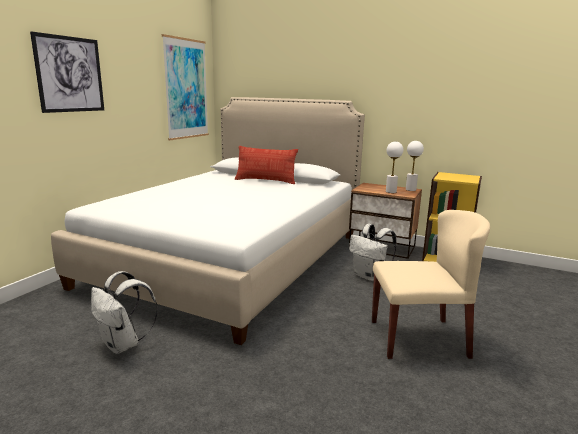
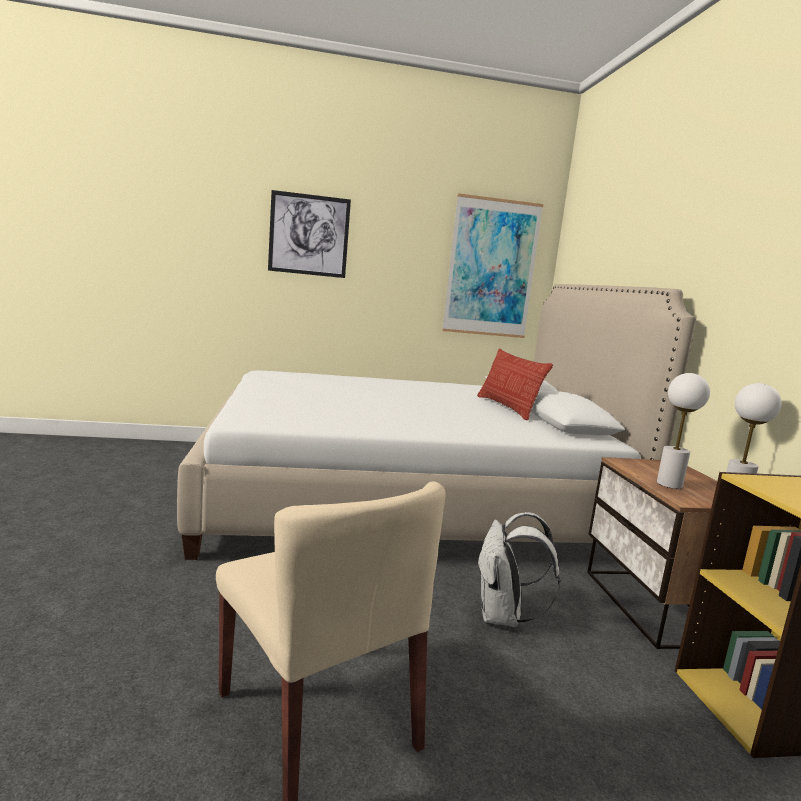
camera: 55 degrees right, 5 degrees down
white backpack [91,271,158,354] -> none

